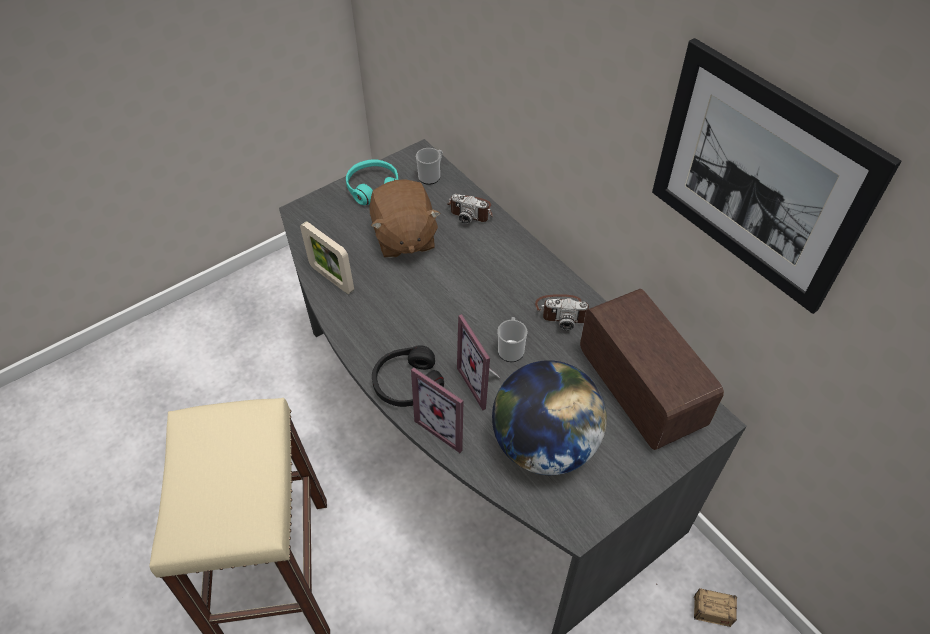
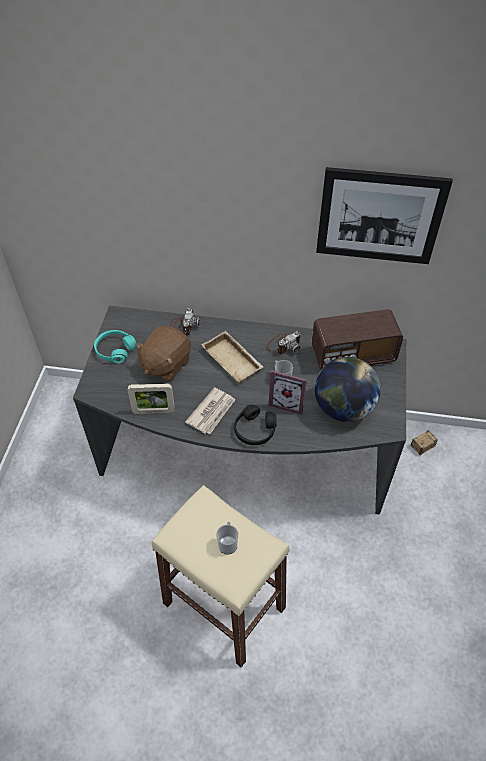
camera: 45 degrees left, 0 degrees up
brown plush toy [369,179,441,258] -> brown plush toy turned 90 degrees clockwise [135,326,191,381]
picture frame [411,367,463,453] -> none
mug [416,148,443,185] -> mug moved to [216,522,238,554]
camera [447,194,493,224] -> camera turned 60 degrees counterclockwise [170,308,200,335]
radio [580,289,724,450] -> radio turned 150 degrees clockwise [311,309,403,371]
none -> newspaper [185,388,236,434]
none -> beige tray [201,331,263,384]

